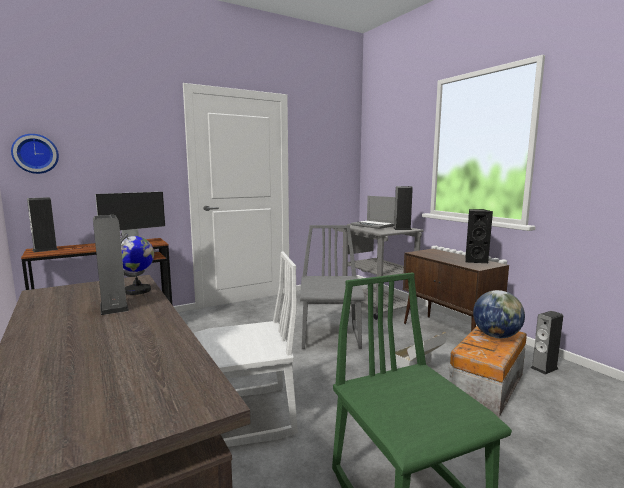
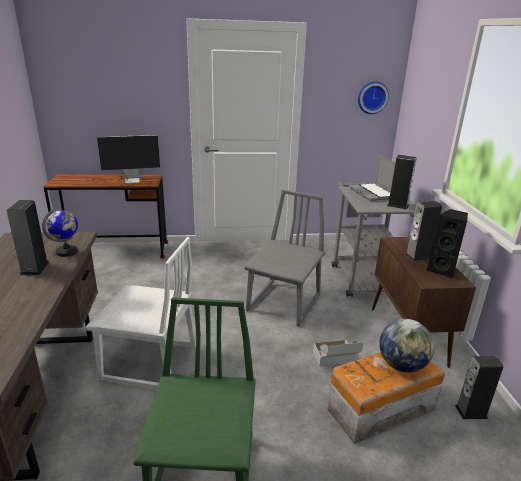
camera: 25 degrees right, 15 degrees up
wall clock [11,134,59,174] -> wall clock moved to [358,81,389,114]
speaker [27,197,59,252] -> speaker moved to [404,201,442,261]

